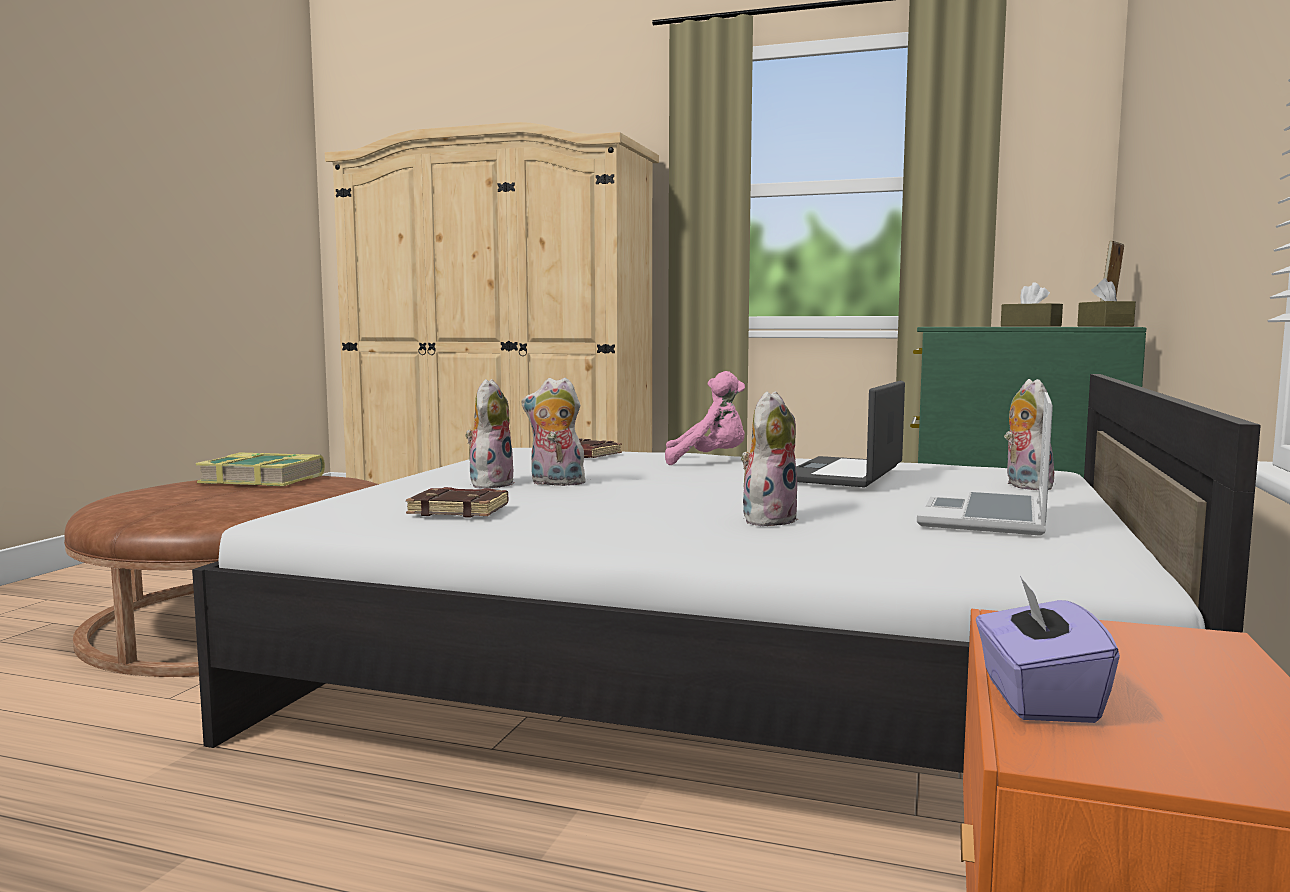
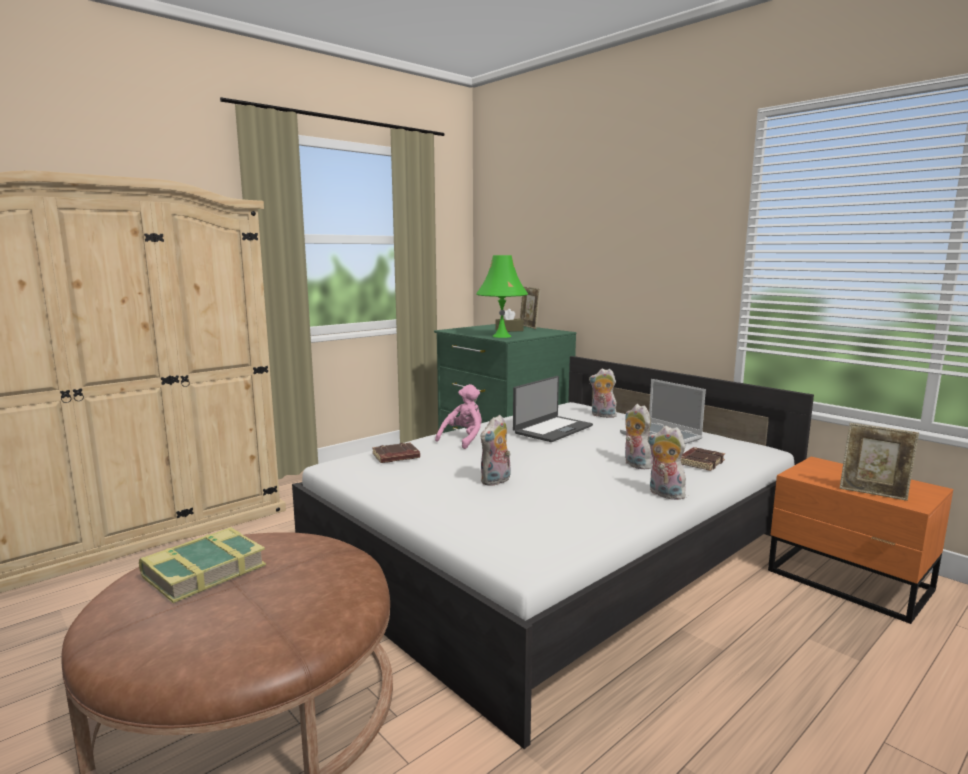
camera: 60 degrees left, 5 degrees up
brown book [406,487,508,518] -> brown book moved to [681,447,725,471]
plush toy [466,379,515,489] -> plush toy moved to [647,426,689,500]
laptop [796,381,905,487] -> laptop turned 105 degrees counterclockwise [513,376,593,442]
purple tissue box [976,576,1120,723] -> picture frame [840,423,919,501]
brown tissue box [1077,278,1136,326] -> none
none -> green table lamp [476,255,528,338]

